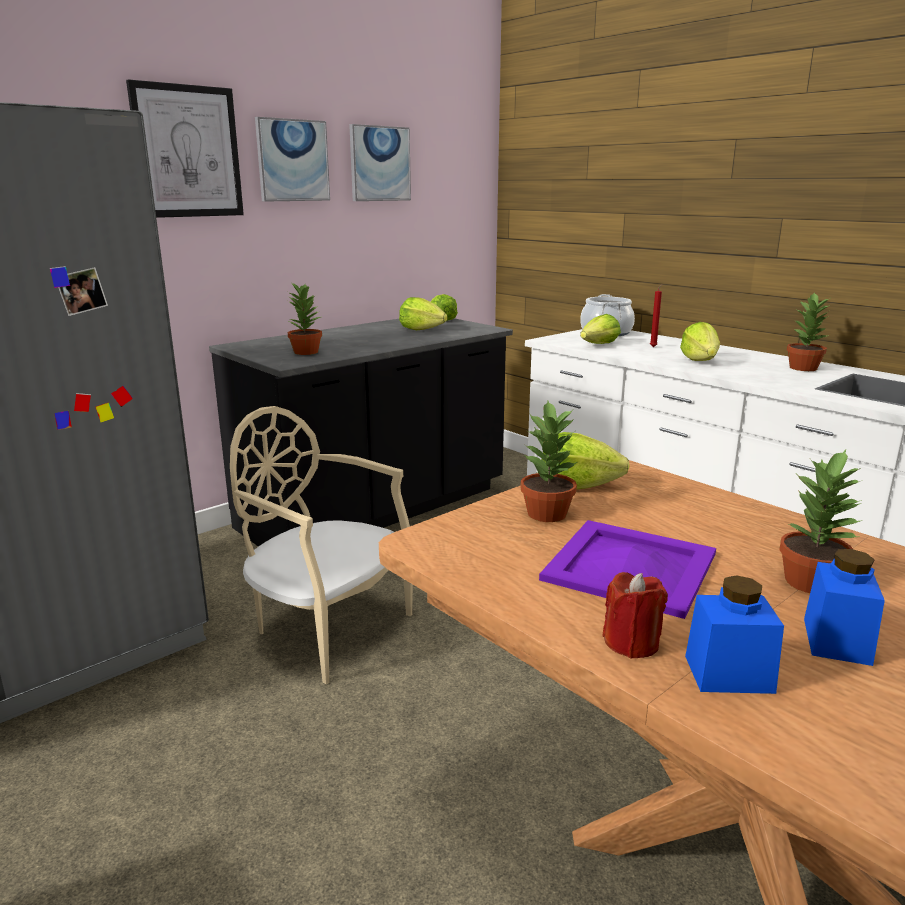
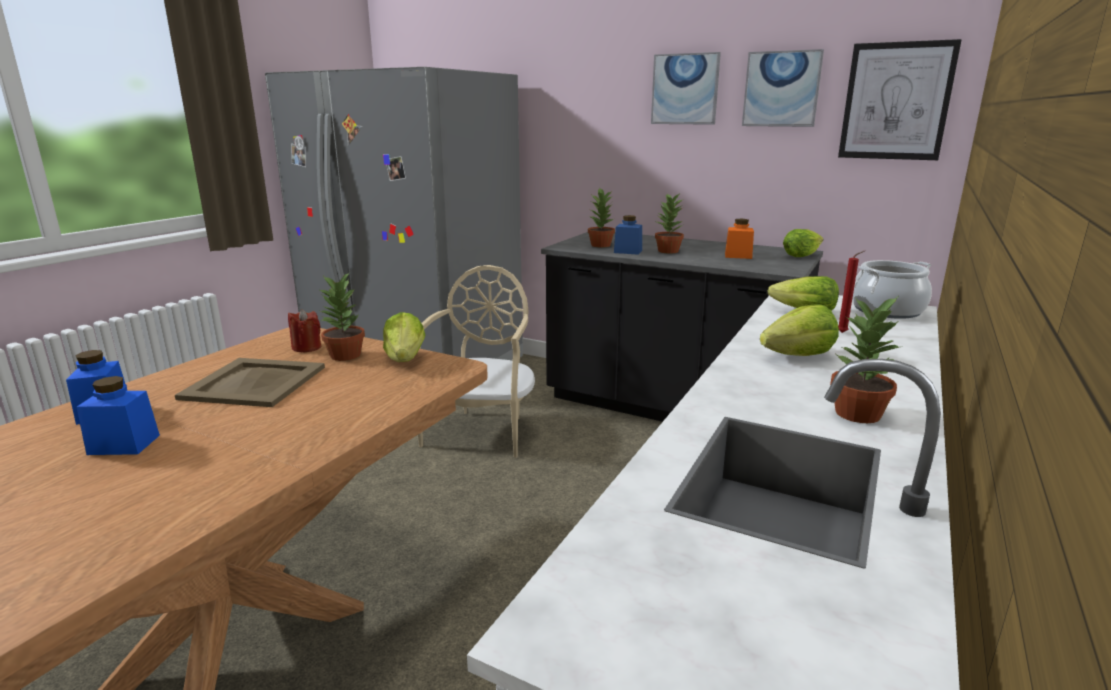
camera: 70 degrees right, 0 degrees up
picture [126,79,244,218] -> picture moved to [838,39,962,160]
lettuce [399,297,448,330] -> orange jar [725,219,754,259]
purple tray [539,520,716,619] -> beige tray [175,358,325,407]
red candle [603,572,668,659] -> red candle moved to [288,309,321,352]
potted plant [779,450,863,593] -> potted plant moved to [655,192,684,254]
none -> blue jar [614,215,642,255]

